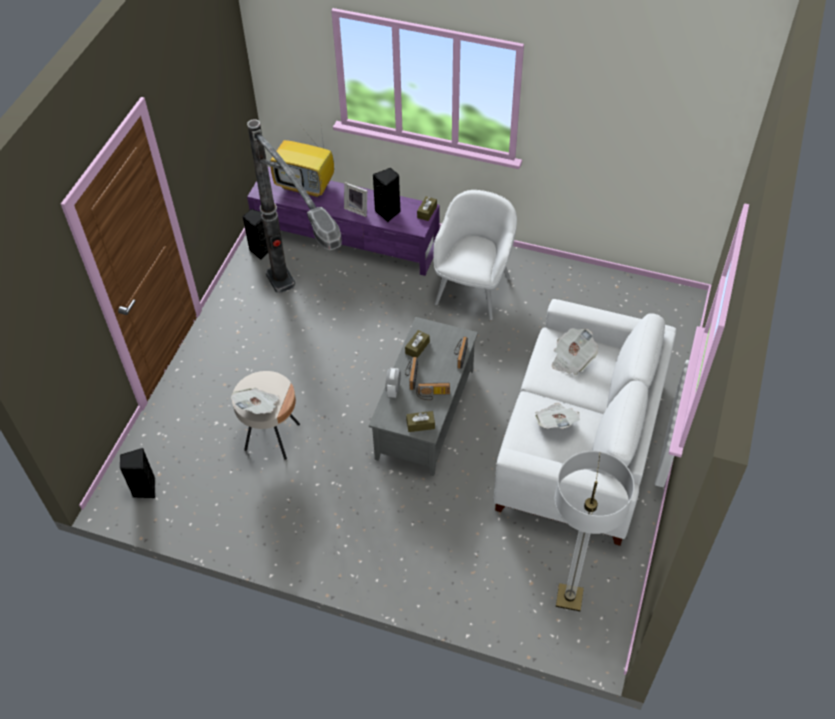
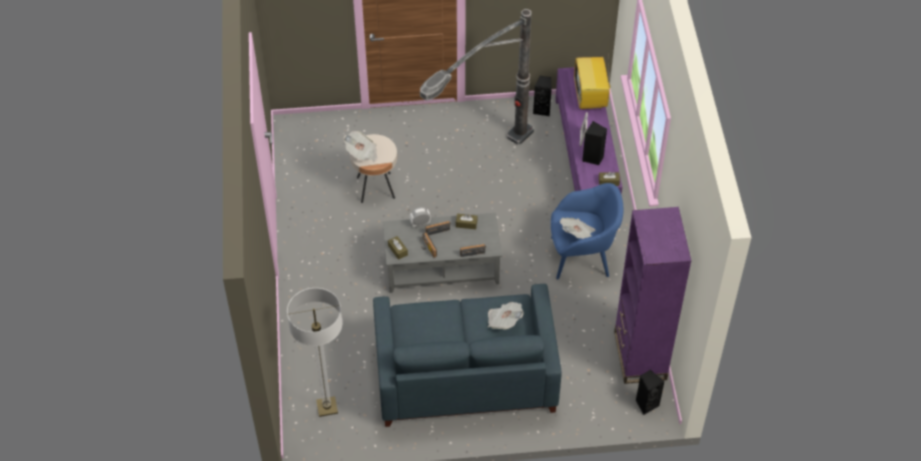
camera: 65 degrees right, 0 degrees up
black speaker [120,448,155,498] -> black speaker moved to [636,370,665,415]
white armchair [434,190,517,320] -> blue armchair [551,183,624,280]
white sofa [493,299,676,546] -> blue sofa [373,284,562,427]
newspaper [535,403,580,429] -> newspaper moved to [560,218,595,239]
none -> purple bookcase [614,207,691,384]

